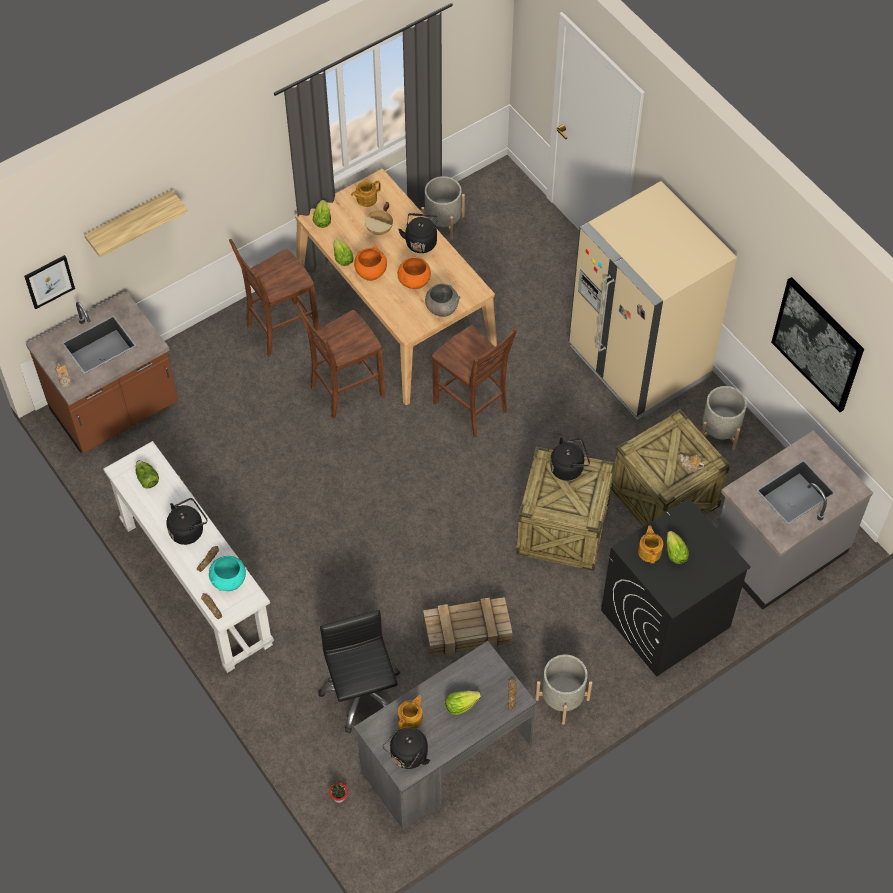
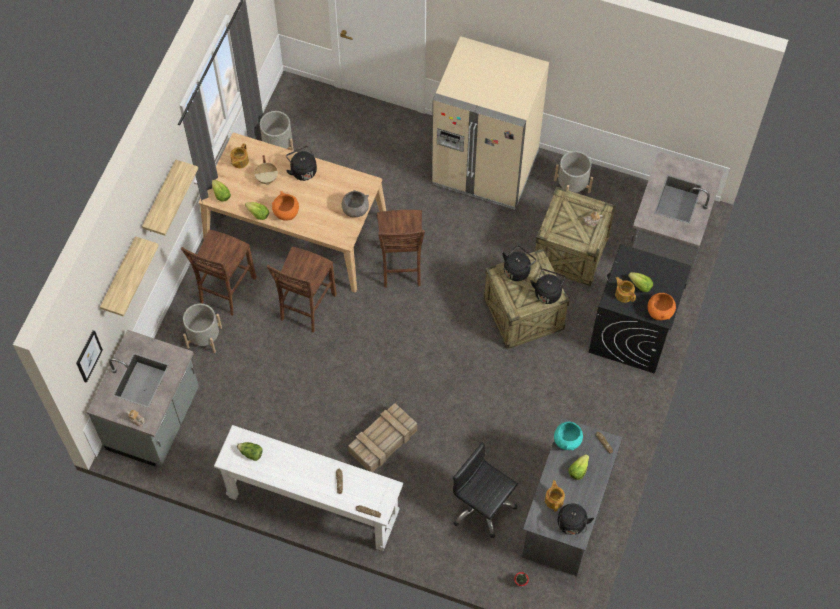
camera: 35 degrees left, 5 degrees up
brown counter [26,291,178,453] -> grey counter [87,330,199,467]
black kettle [166,498,208,545] -> black kettle moved to [531,269,566,304]
turquoise bowl [209,556,246,591] -> turquoise bowl moved to [554,422,583,451]
orange bowl [398,257,431,289] -> orange bowl moved to [648,293,676,320]
crate [423,597,512,656] -> crate moved to [348,403,417,472]
brown chair [432,325,517,437] -> brown chair turned 75 degrees clockwise [377,210,425,288]
grey planter [535,655,592,725] -> grey planter moved to [183,304,222,353]
picture [771,277,864,412] -> none
none -> shelf [142,160,198,236]

